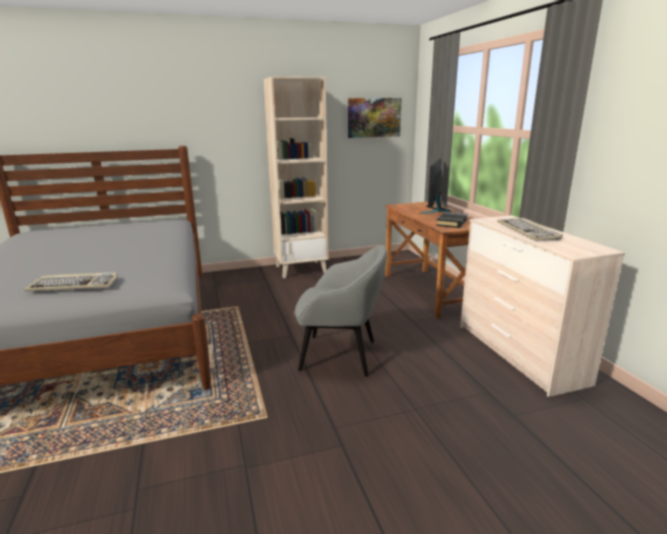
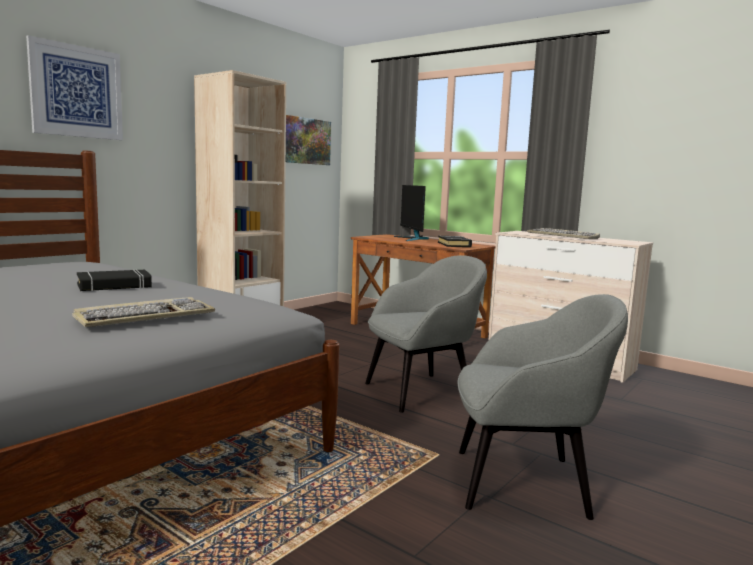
camera: 35 degrees left, 10 degrees down
none -> picture [26,35,123,140]
none -> black book [77,270,152,291]
none -> grey armchair [458,294,628,520]

